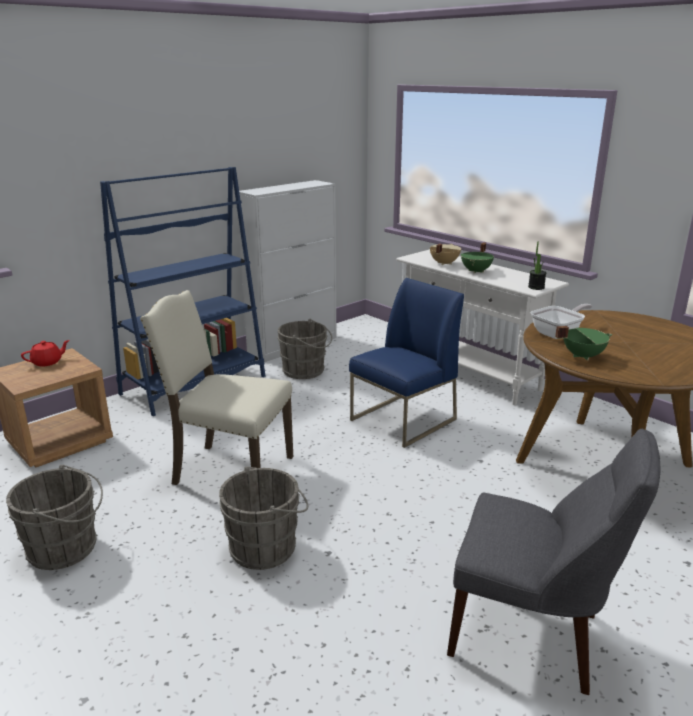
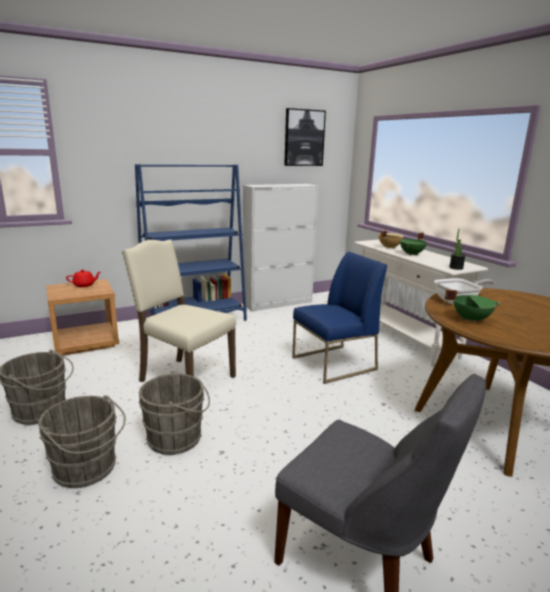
camera: 15 degrees right, 5 degrees down
grey bucket [278,319,332,379] -> grey bucket moved to [38,395,126,488]
none -> picture [284,108,326,166]

